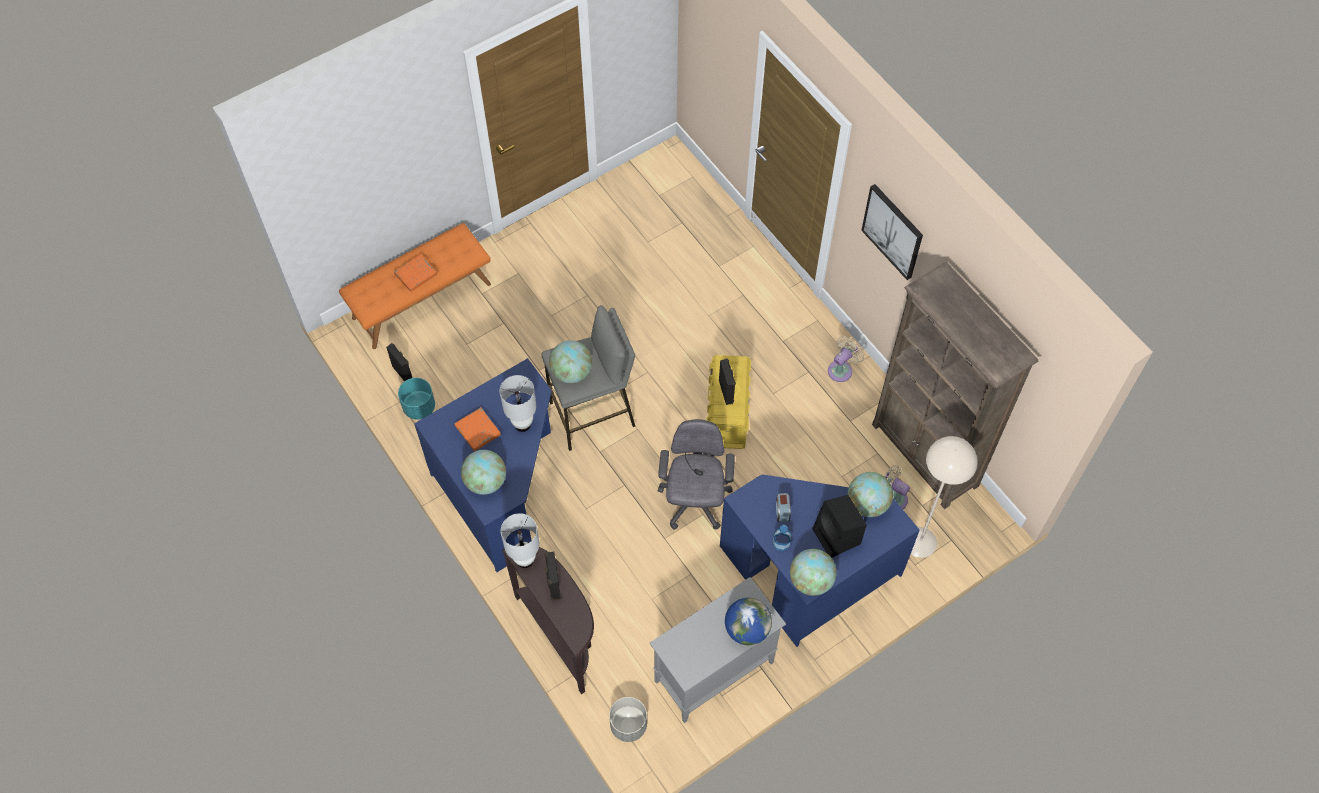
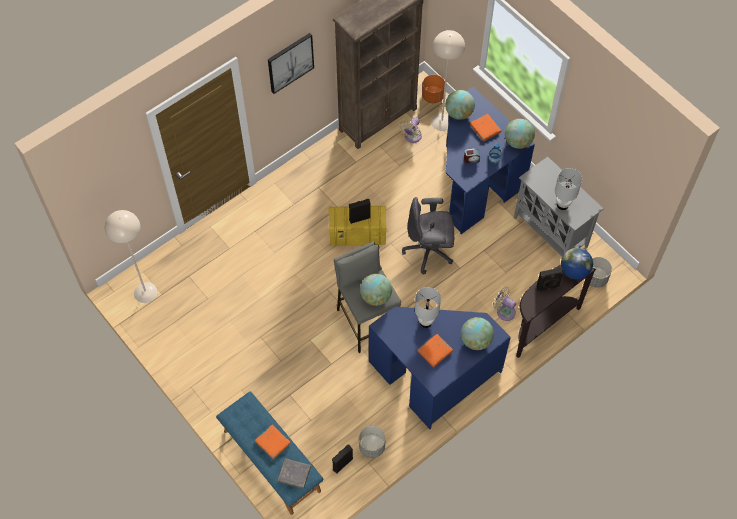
camera: 95 degrees left, 0 degrees up
orange bench [339,223,491,349] -> blue bench [216,391,323,515]
turquoise planter [398,378,435,420] -> grey planter [359,426,386,458]
white table lamp [501,513,540,568] -> white table lamp moved to [555,168,582,210]
globe [725,598,772,645] -> globe moved to [561,248,593,280]
black speaker [812,495,867,558] -> orange book [470,114,501,141]
beige fan [828,336,864,382] -> beige fan moved to [493,287,516,321]
none -> beige floor lamp [105,210,158,303]
none -> grey book [277,458,311,489]
none -> orange planter [422,75,445,103]

